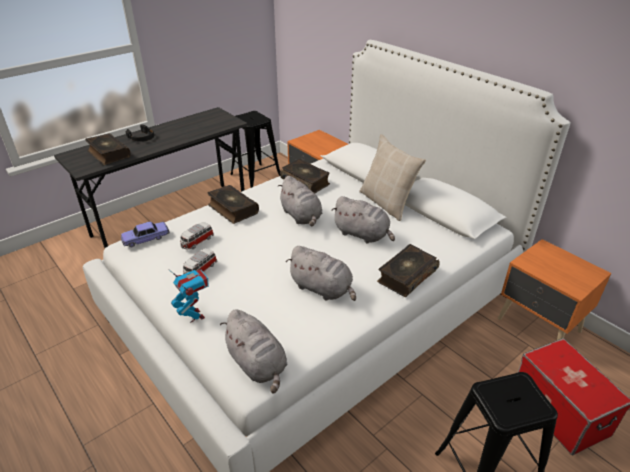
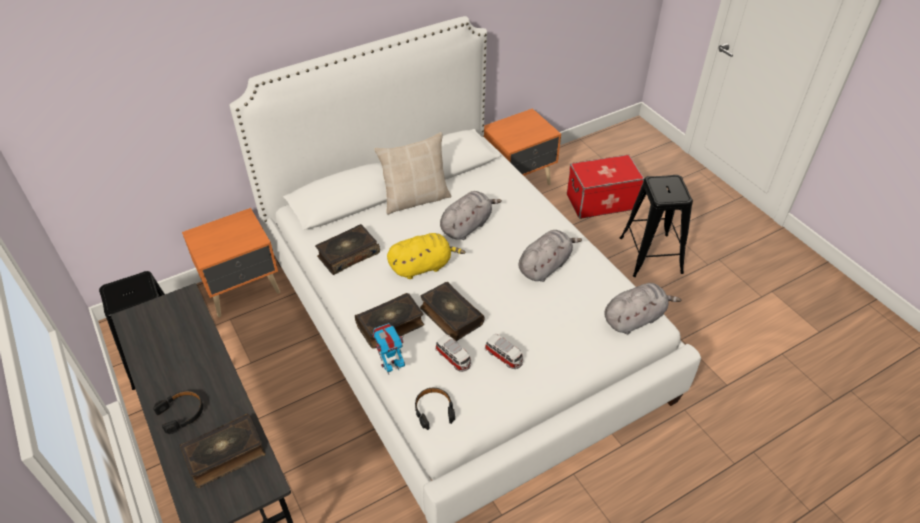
camera: 80 degrees left, 10 degrees up
toy car [121,222,170,247] -> black headphones [415,388,455,430]
toy robot [169,270,209,323] -> toy robot moved to [373,323,405,374]
grey plush toy [277,176,322,226] -> yellow plush toy [387,233,465,279]
book [377,244,440,297] -> book moved to [420,282,485,341]

